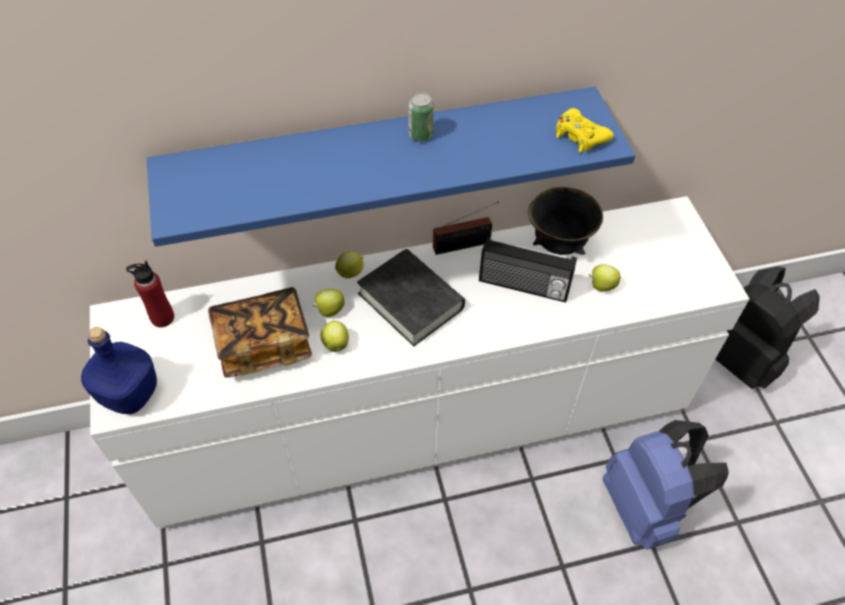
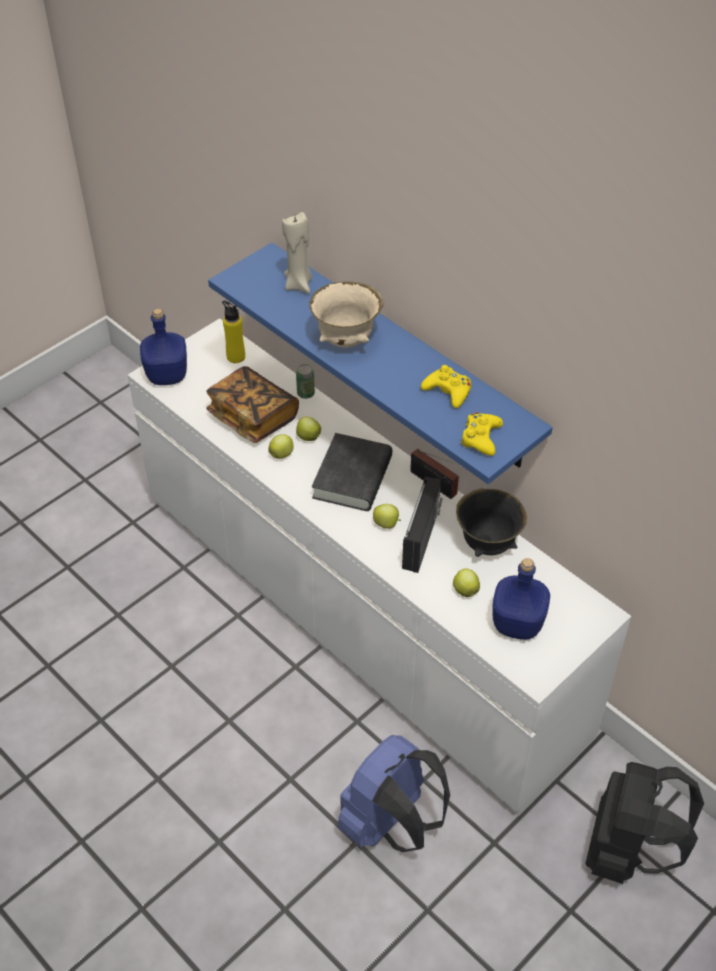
camera: 60 degrees right, 5 degrees down
red bottle [126,261,174,327] -> yellow bottle [222,300,245,363]
apple [335,251,364,278] -> apple moved to [373,504,401,529]
can [409,92,434,142] -> can moved to [296,364,315,399]
radio [479,237,577,302] -> radio turned 150 degrees counterclockwise [402,476,442,573]
none -> beige candle [282,212,312,294]
none -> beige bowl [309,282,384,348]
none -> yellow game controller [421,365,471,408]
none -> blue bottle [492,558,550,640]

